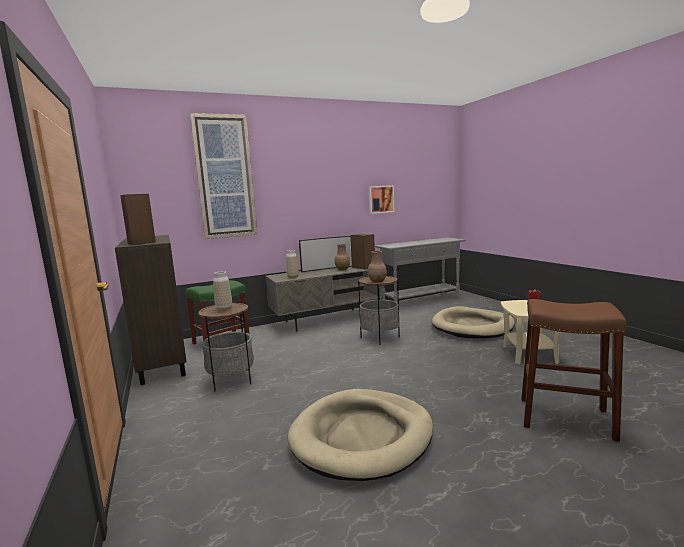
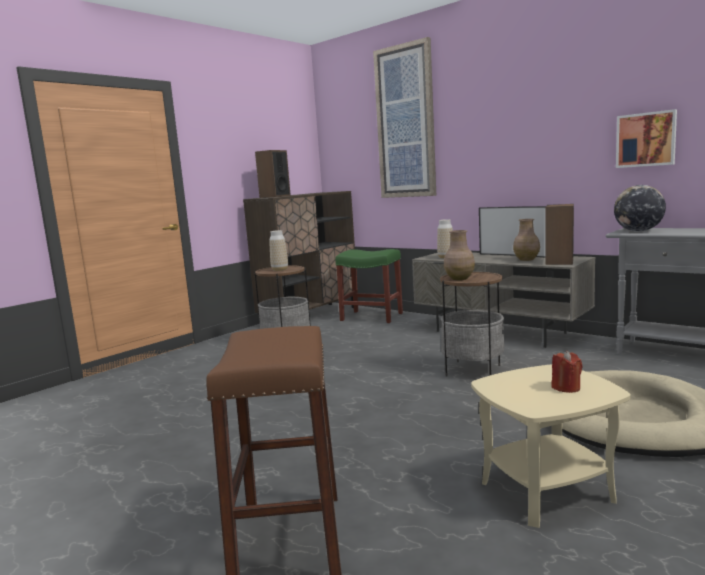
camera: 65 degrees right, 0 degrees up
beige dog bed [288,389,433,481] -> none
none -> globe [614,185,666,232]

